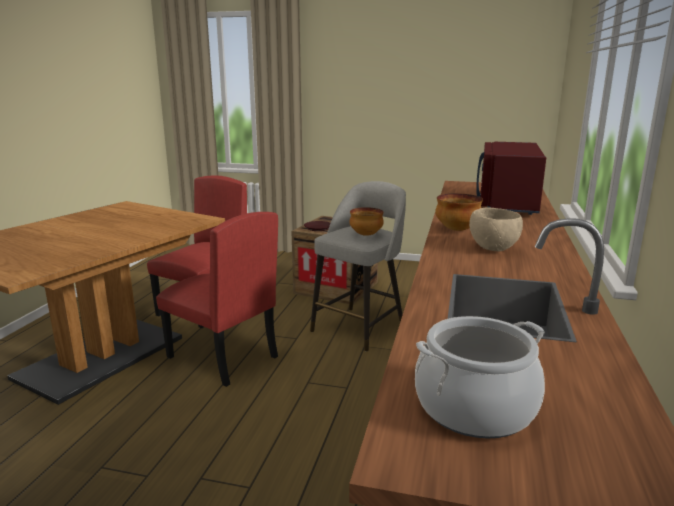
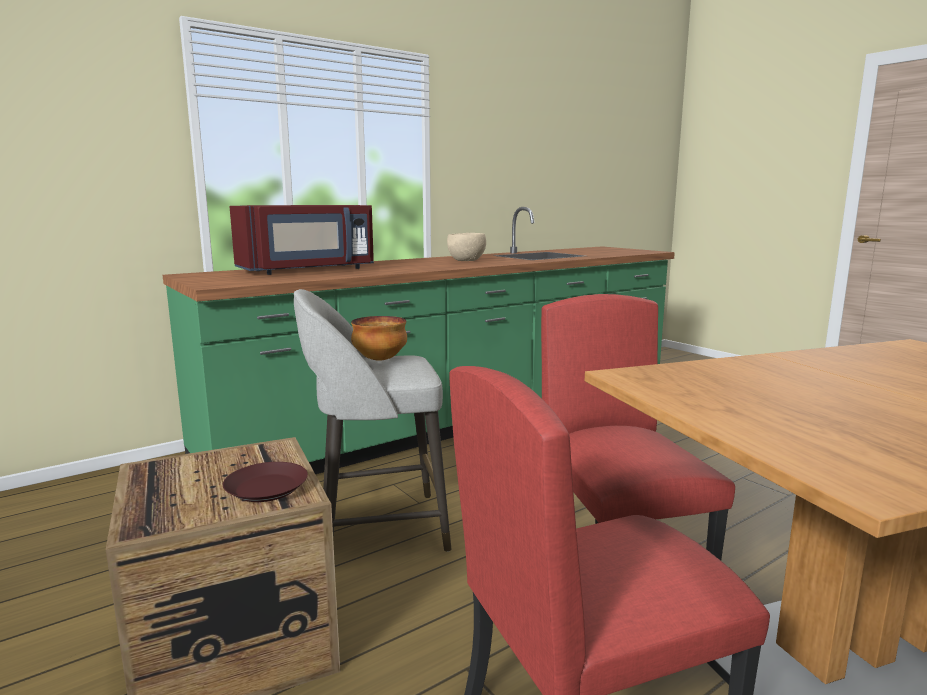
camera: 140 degrees left, 5 degrees down
cooking pot [415,316,545,439] -> none
bowl [435,193,483,231] -> none

